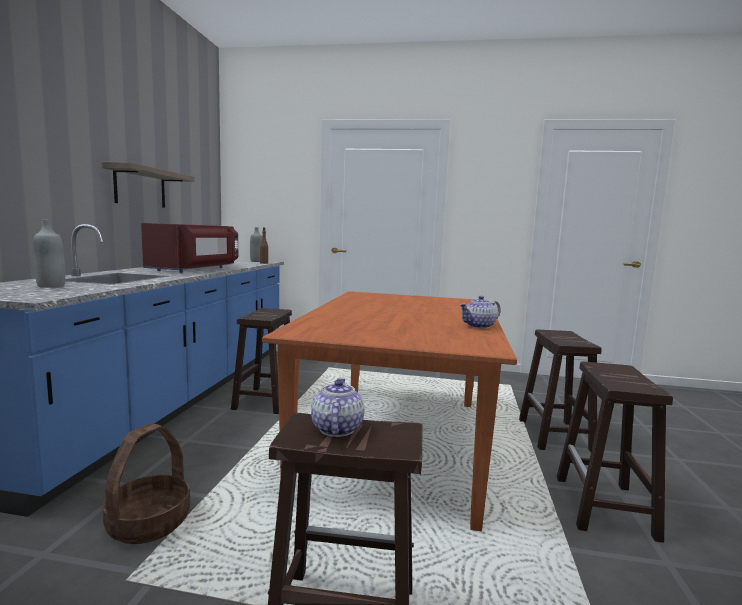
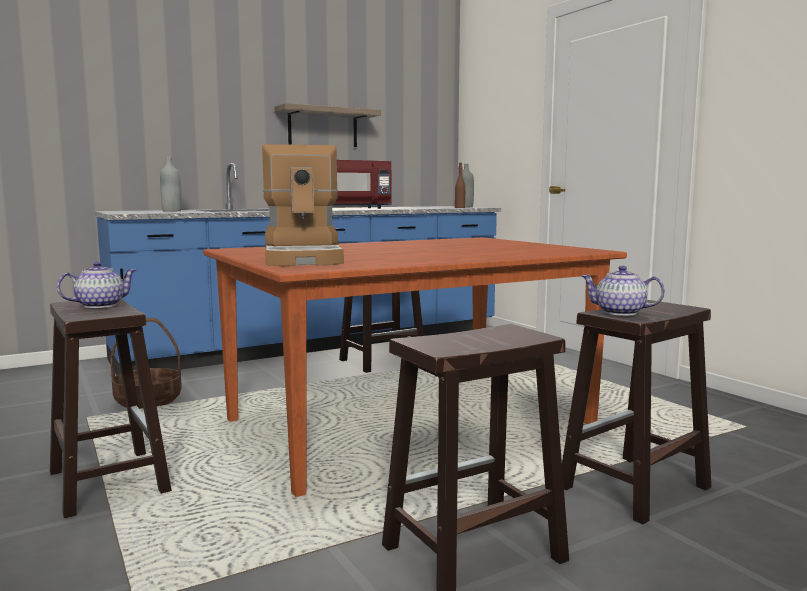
camera: 50 degrees right, 0 degrees up
teapot [459,296,501,329] -> teapot moved to [581,266,665,316]
none -> coffee machine [262,144,344,266]

